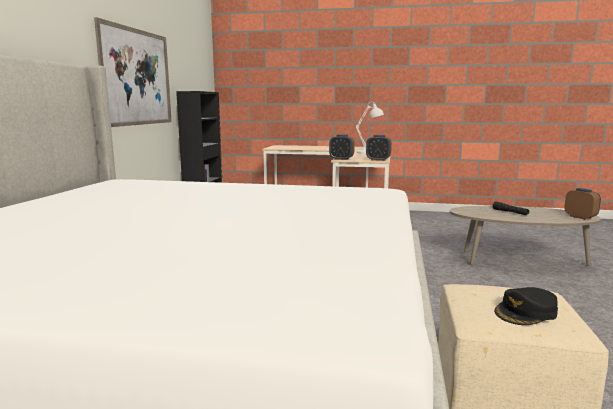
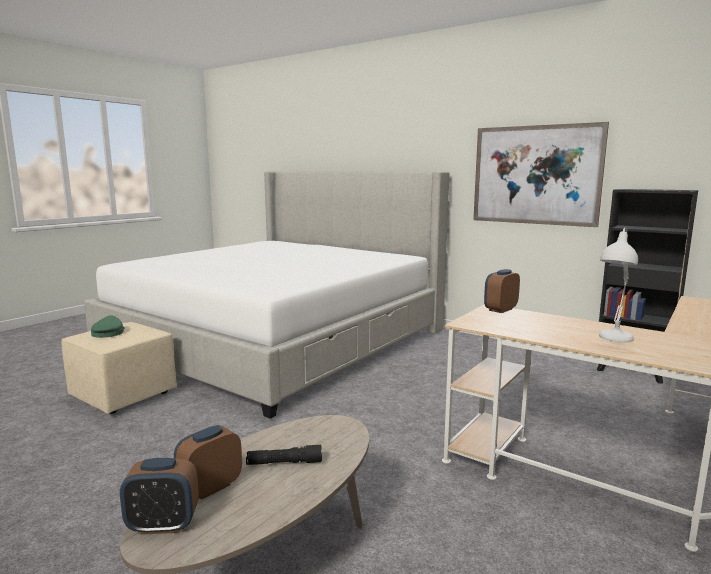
camera: 115 degrees right, 0 degrees up
alarm clock [366,135,392,161] -> alarm clock moved to [174,425,242,500]
black cap [494,287,558,325] -> green cap [91,315,125,338]

